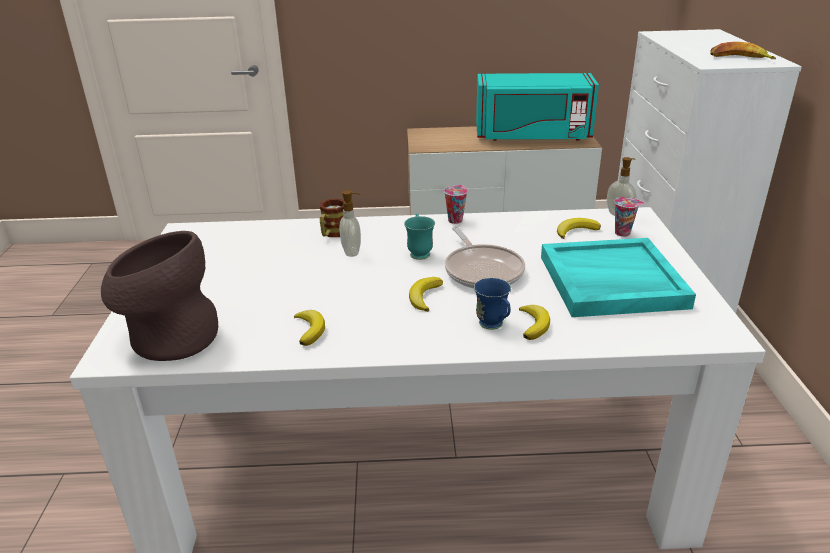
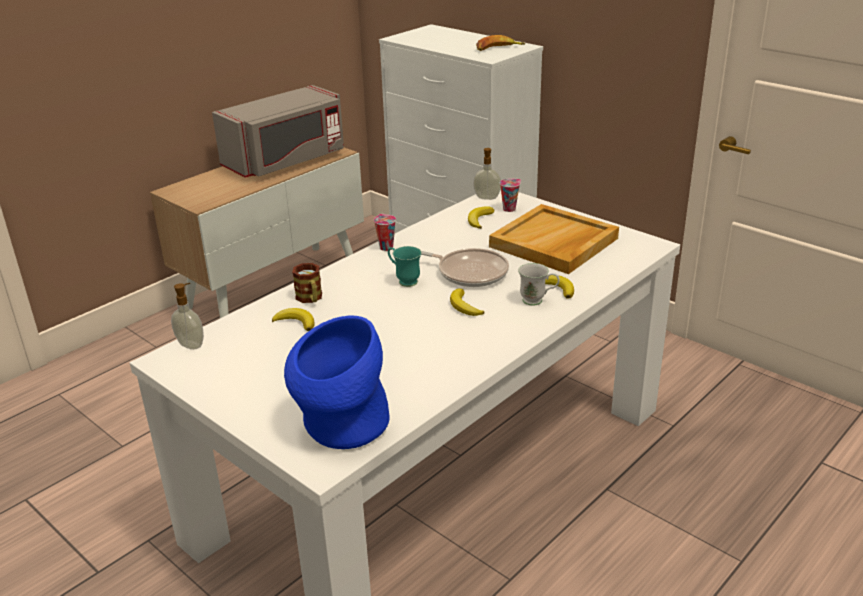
camera: 45 degrees left, 0 degrees up
brown vase [101,231,218,361] -> blue vase [284,315,390,449]
banana [294,310,325,346] -> banana moved to [272,308,315,331]
soap dispenser [339,190,361,257] -> soap dispenser moved to [171,283,204,350]
blue mug [474,278,511,330] -> white mug [518,263,560,306]
turquoise microwave [476,73,599,141] -> grey microwave [212,85,344,178]
turquoise tray [541,238,696,317] -> beige tray [489,204,619,274]

